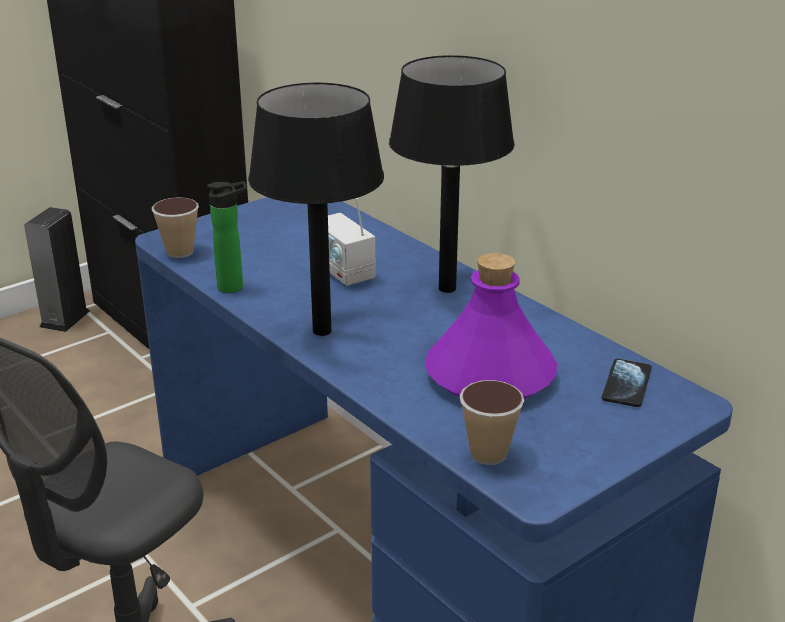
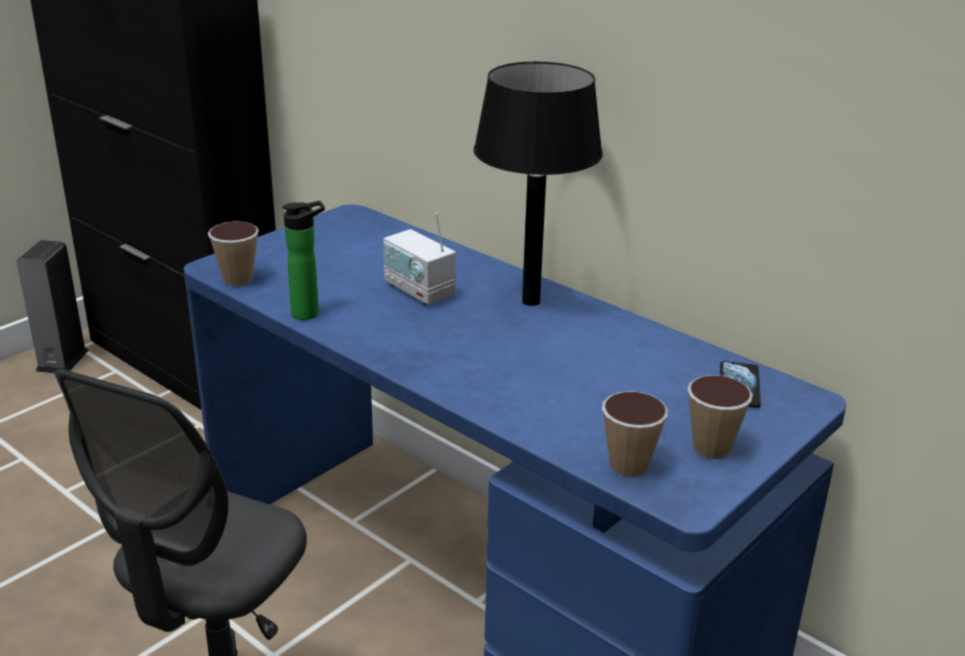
camera: 10 degrees left, 0 degrees up
black table lamp [248,83,384,336] -> none
purple bottle [425,253,557,399] -> none
none -> cup [688,375,753,459]

